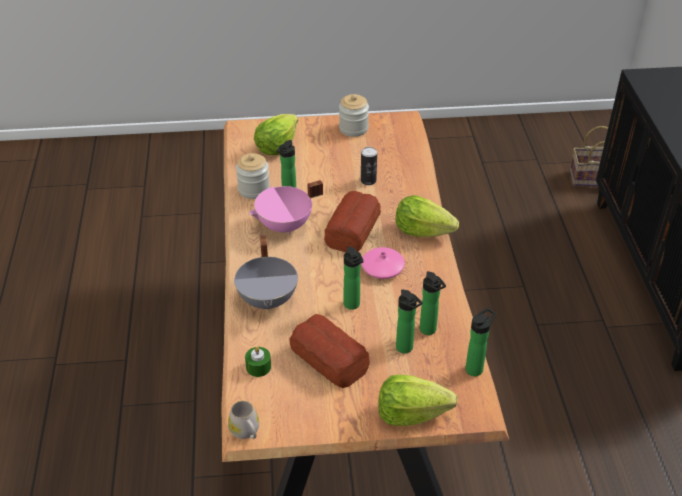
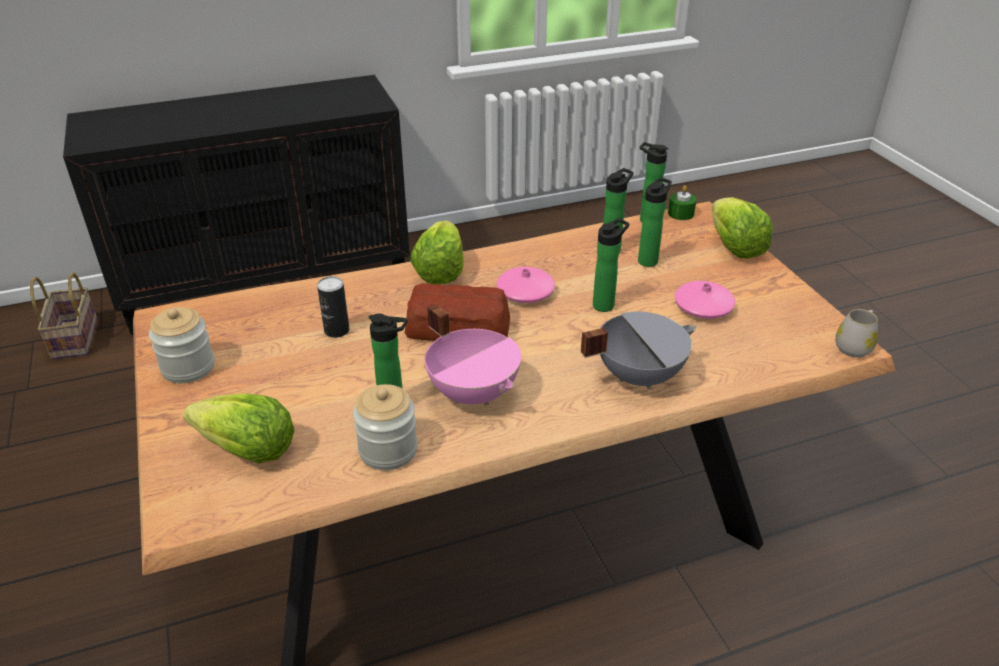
camera: 105 degrees left, 5 degrees down
green candle [245,347,271,377] -> green candle moved to [668,185,697,220]
bread [289,314,370,388] -> pink vase [675,281,735,319]

